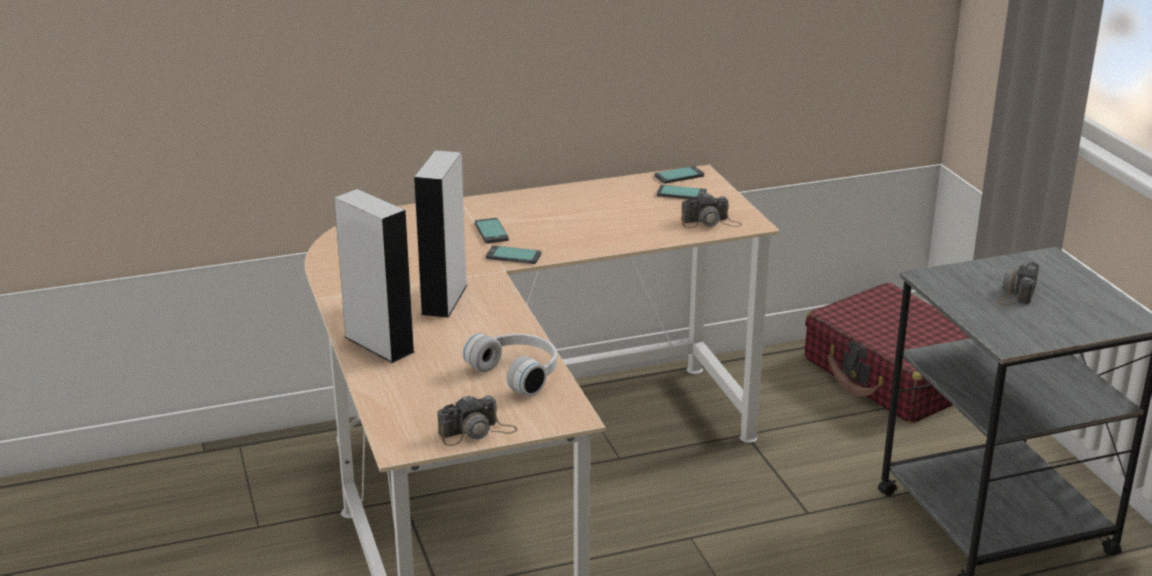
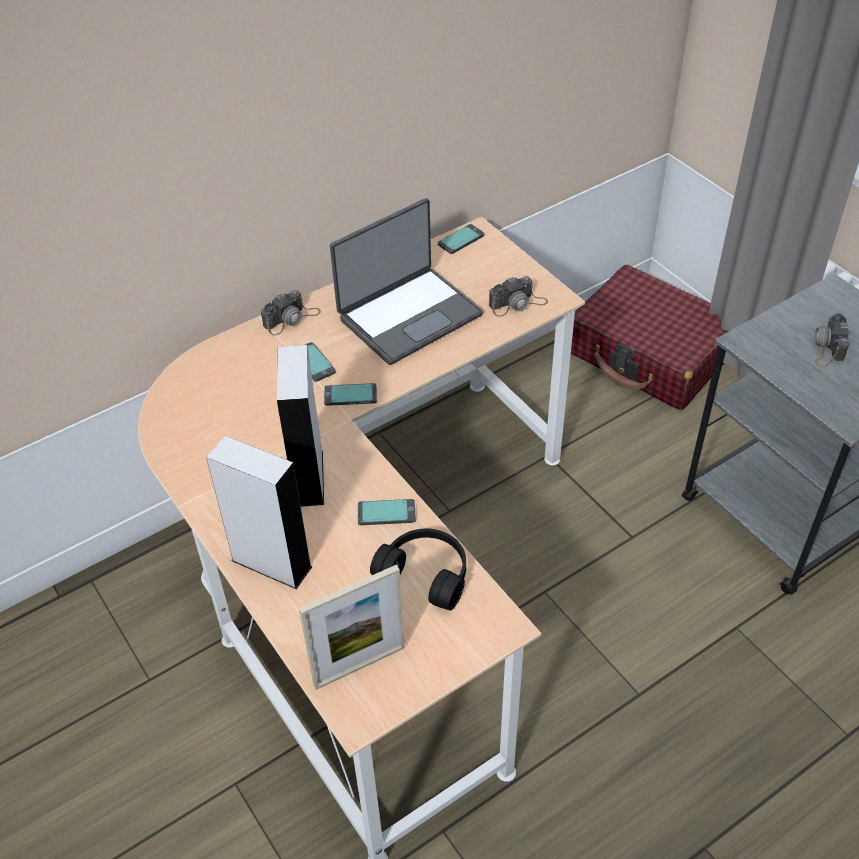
camera: 15 degrees left, 20 degrees up
camera [437,394,518,446] -> camera moved to [261,290,321,336]
white headphones [463,333,557,396] -> black headphones [370,529,466,610]
phone [657,185,707,200] -> phone moved to [358,499,416,525]
none -> picture frame [299,565,405,690]
none -> laptop [330,198,483,365]

